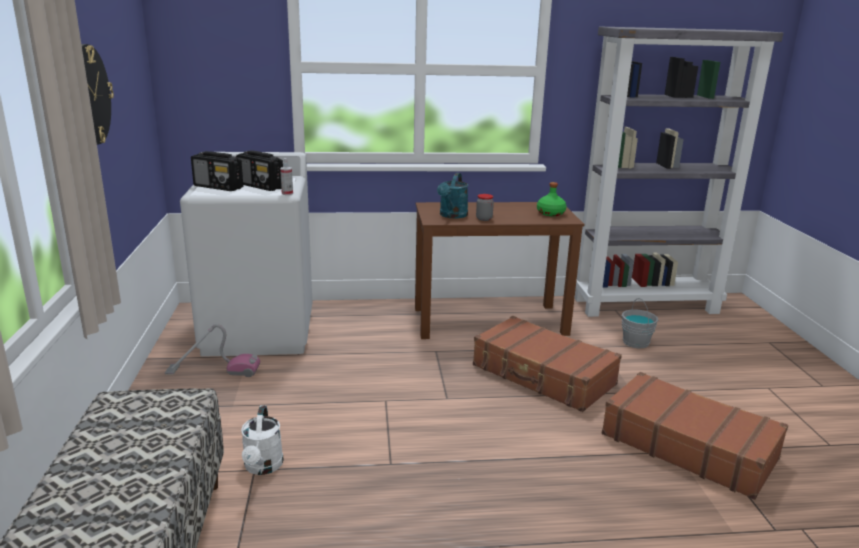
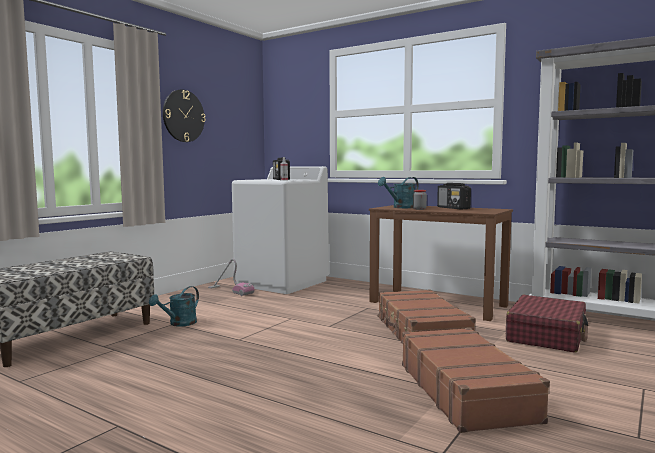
camera: 40 degrees right, 15 degrees down
radio [191,151,243,191] -> radio moved to [437,183,471,210]
white watering can [241,405,284,475] -> turquoise watering can [149,286,199,327]
green bottle [537,182,567,216] -> none
grey bucket [622,298,658,348] -> red suitcase [506,295,588,353]

